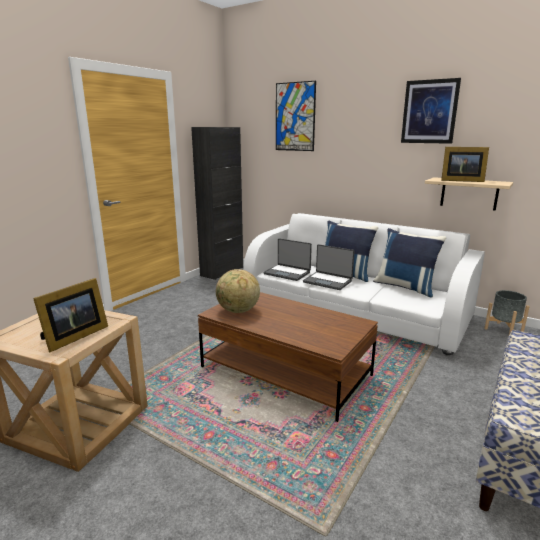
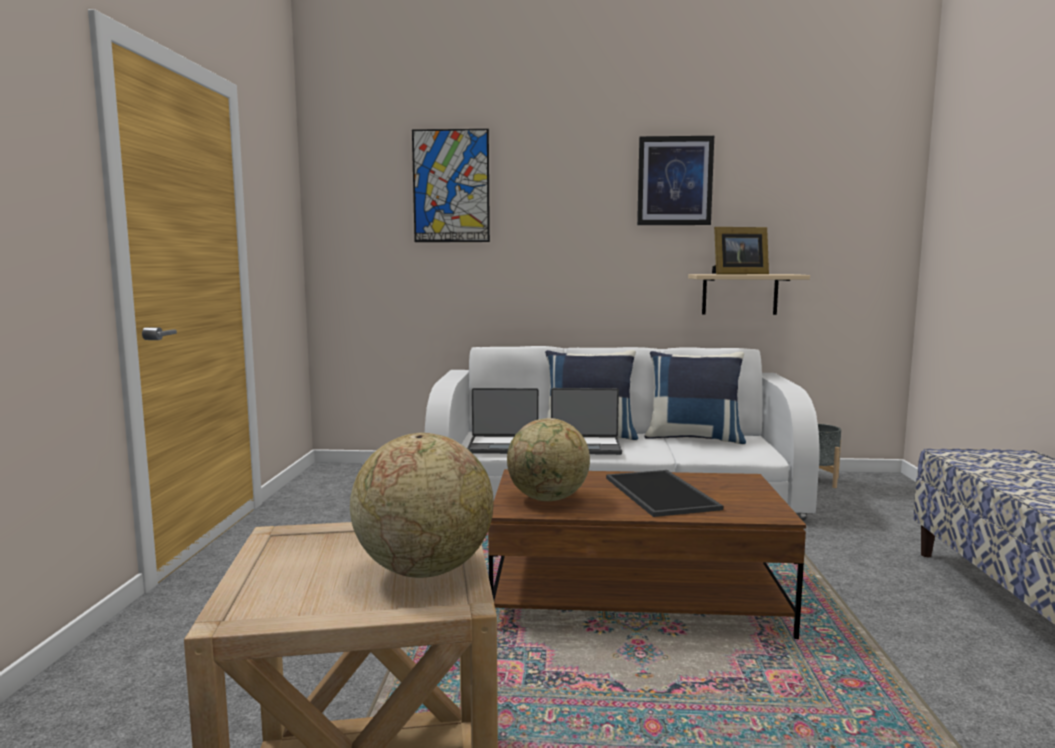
camera: 30 degrees left, 10 degrees down
picture frame [33,278,108,352] -> globe [350,433,494,578]
black cabinet [191,127,243,280] -> none
none -> tray [606,470,723,517]

